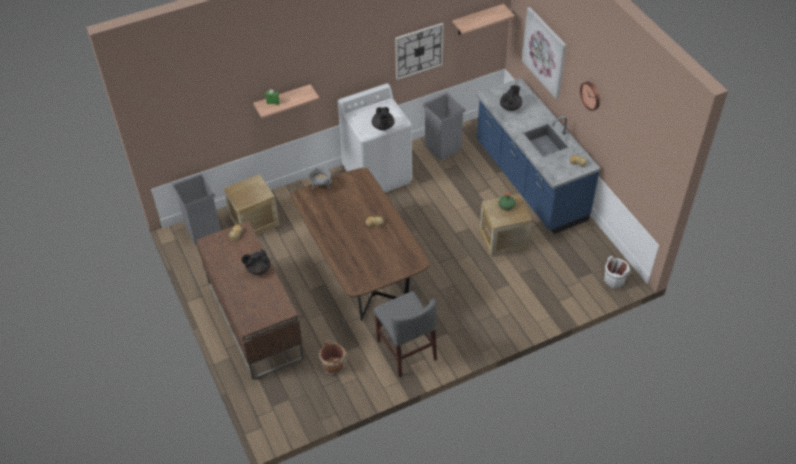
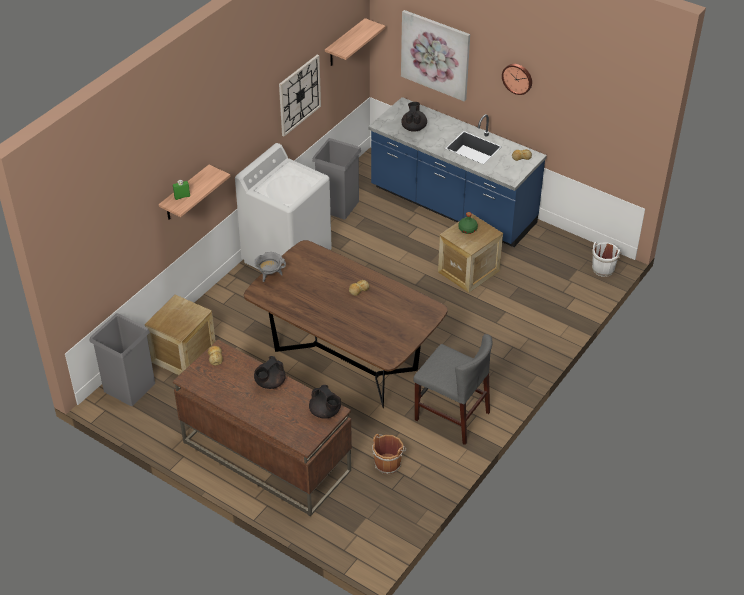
camera: 30 degrees left, 5 degrees down
black teapot [372,107,395,130] -> black teapot moved to [309,385,341,419]

